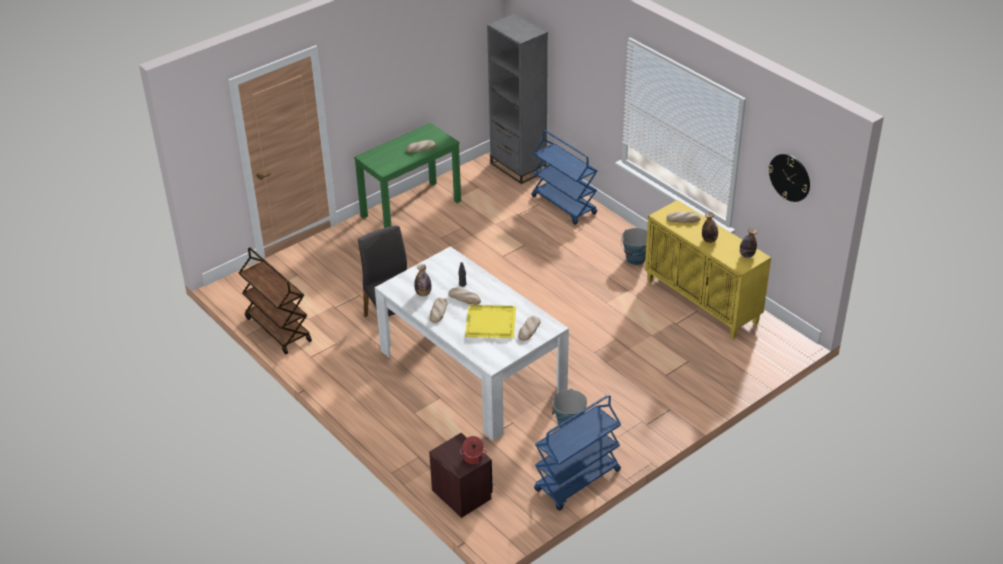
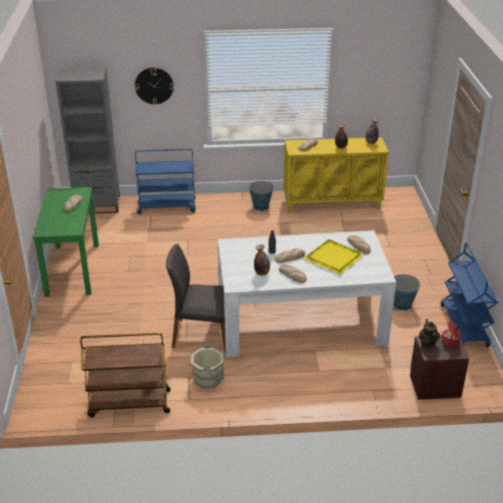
camera: 55 degrees left, 5 degrees down
wall clock [768,154,810,202] -> wall clock moved to [135,67,174,105]
none -> beige bucket [190,344,224,388]
none -> teapot [419,319,440,348]

